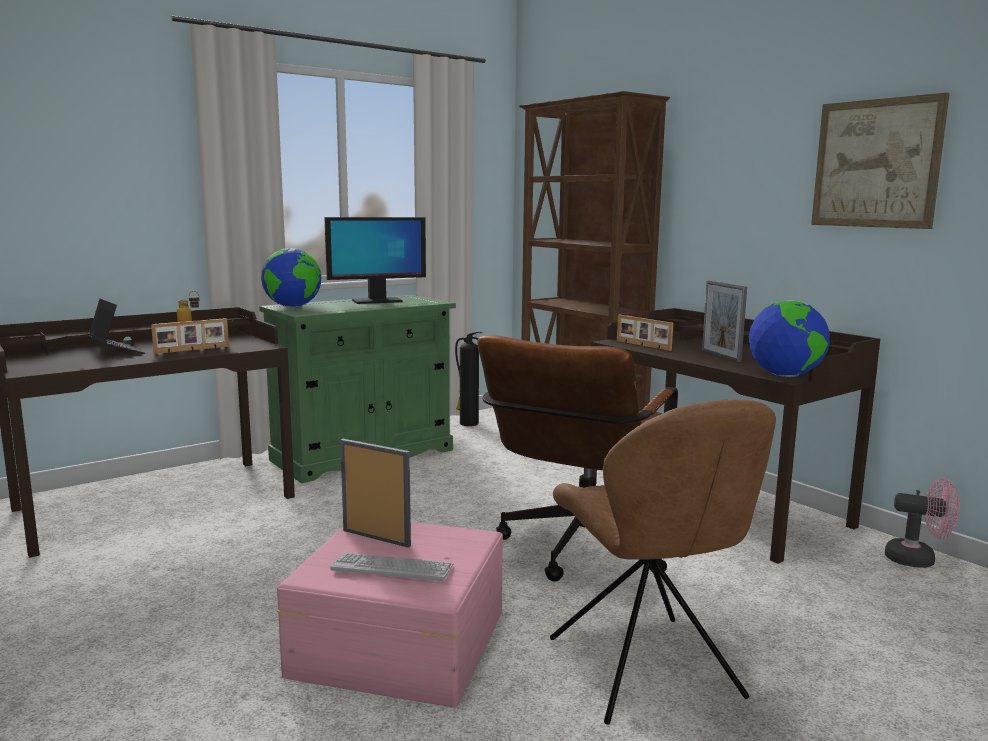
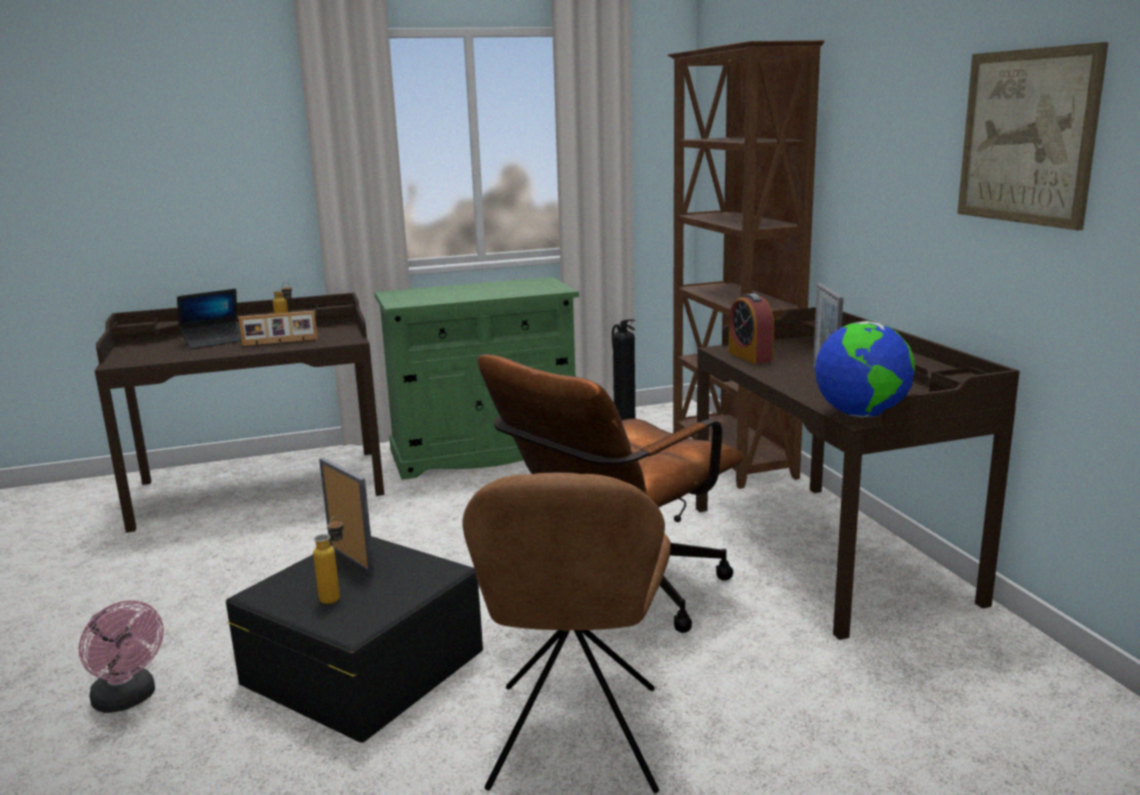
camera: 20 degrees right, 5 degrees up
laptop [88,299,145,354] -> laptop turned 75 degrees clockwise [177,289,242,349]
globe [261,248,321,307] -> none
pink storage box [277,522,503,708] -> black storage box [226,536,483,743]
monitor [324,217,426,304] -> none
keyboard [330,553,454,582] -> bottle [313,515,343,604]
picture frame [617,314,673,351] -> alarm clock [728,293,774,364]
pink fan [885,478,959,568] -> pink fan moved to [79,600,164,713]

